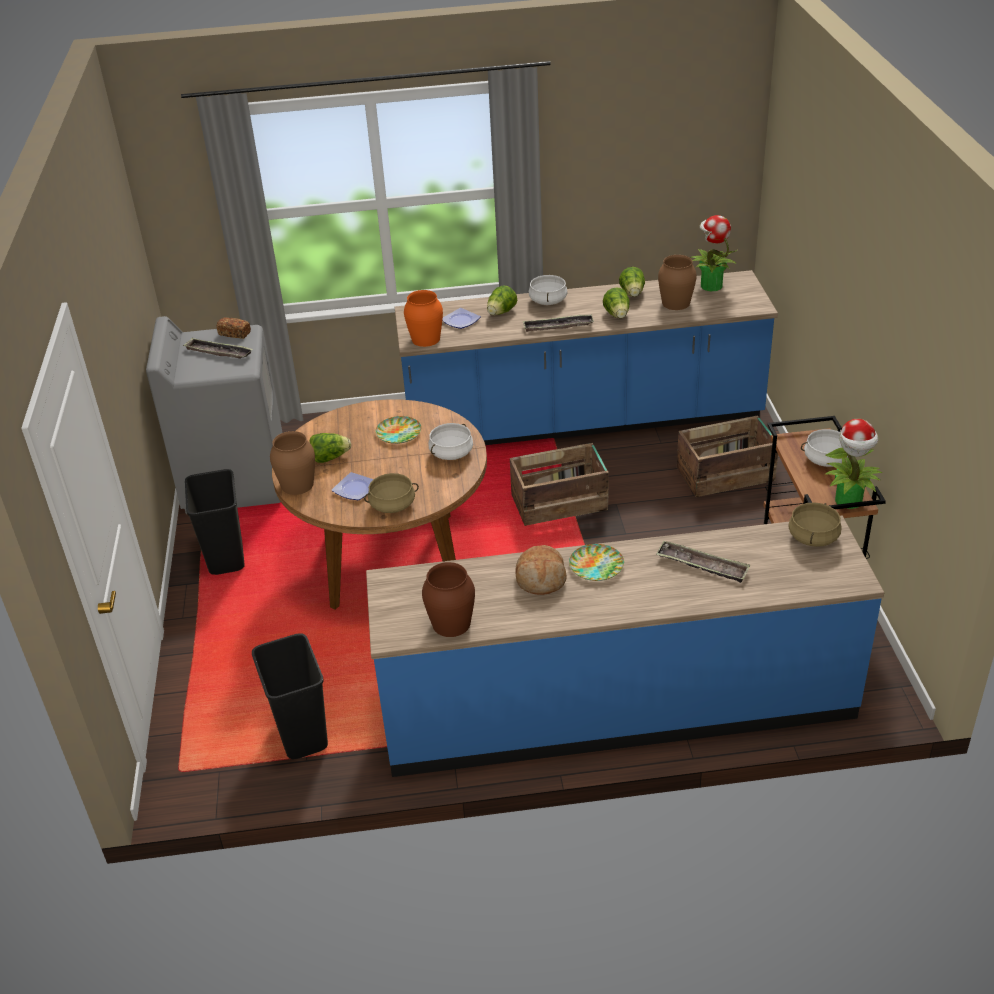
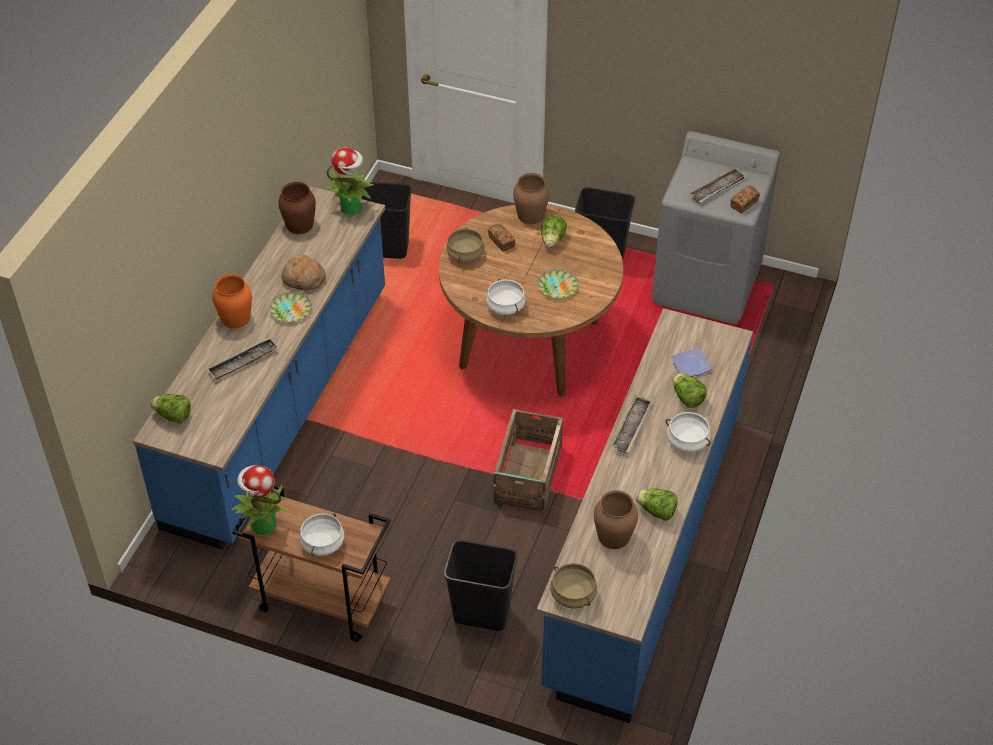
camera: 115 degrees right, 10 degrees up
plate [332,472,374,500] -> bread [488,224,515,252]
orange vase [404,290,443,347] -> orange vase moved to [212,274,252,329]
lettuce [603,287,630,318] -> lettuce moved to [151,394,191,424]
crate [677,415,778,497] -> black trash can [444,540,518,631]
potted plant [690,215,737,291] -> potted plant moved to [326,147,374,215]
beige cooking pot [788,502,842,547] -> beige cooking pot moved to [550,563,597,609]

